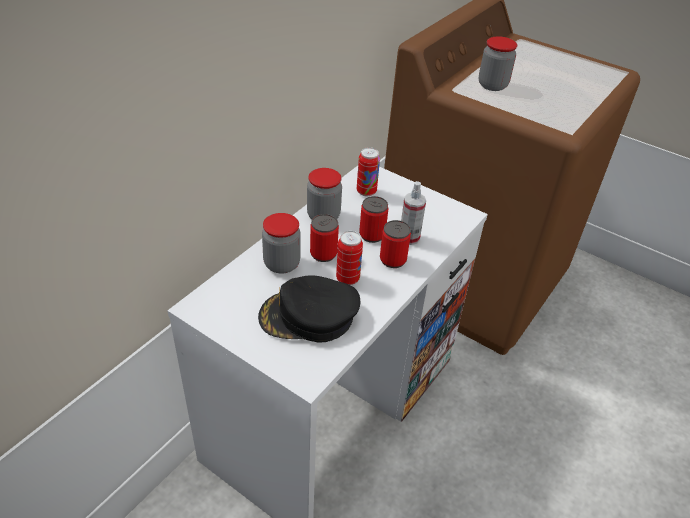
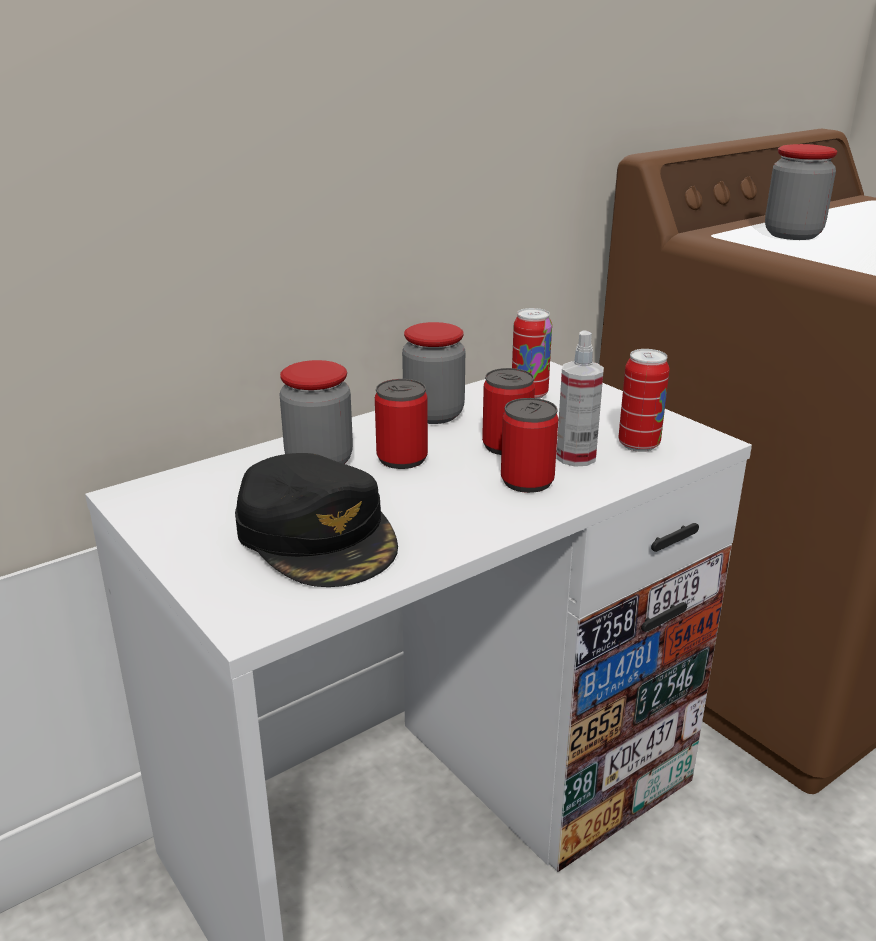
camera: 20 degrees right, 15 degrees down
black cap [258,275,360,343] -> black cap turned 135 degrees counterclockwise [235,453,398,587]
can [336,231,363,285] -> can moved to [619,349,669,452]

